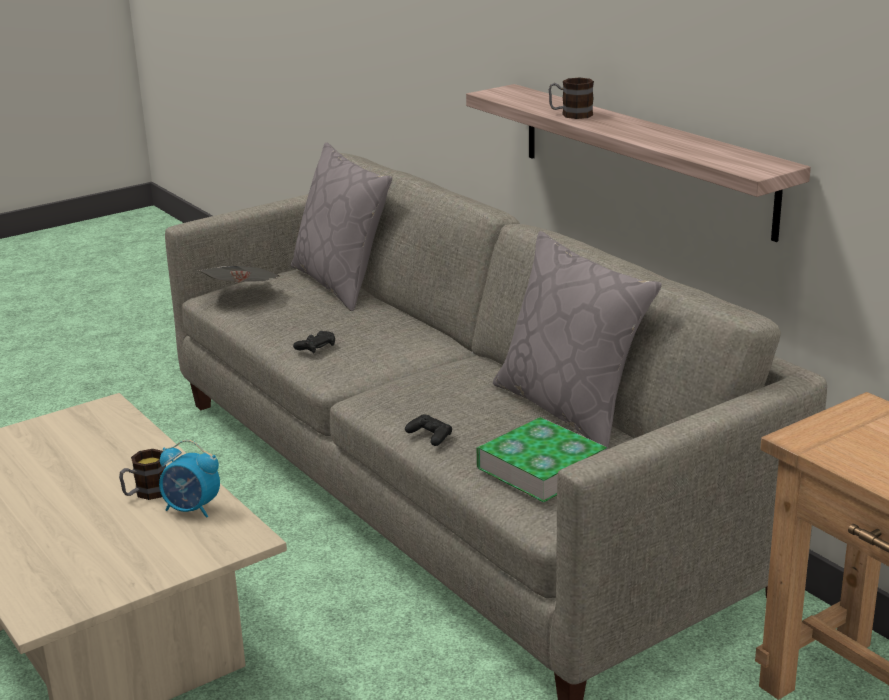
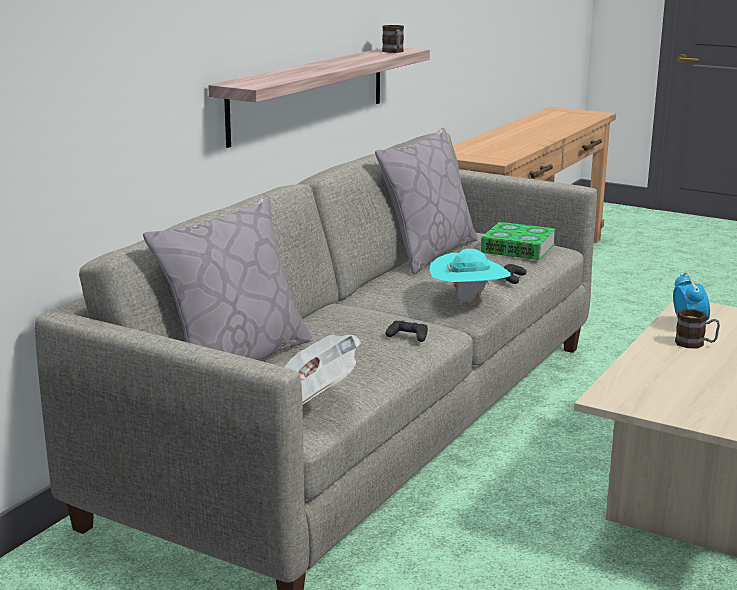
camera: 115 degrees left, 5 degrees down
mug [549,78,594,119] -> mug moved to [382,25,404,53]
none -> turquoise hat [430,249,511,305]

